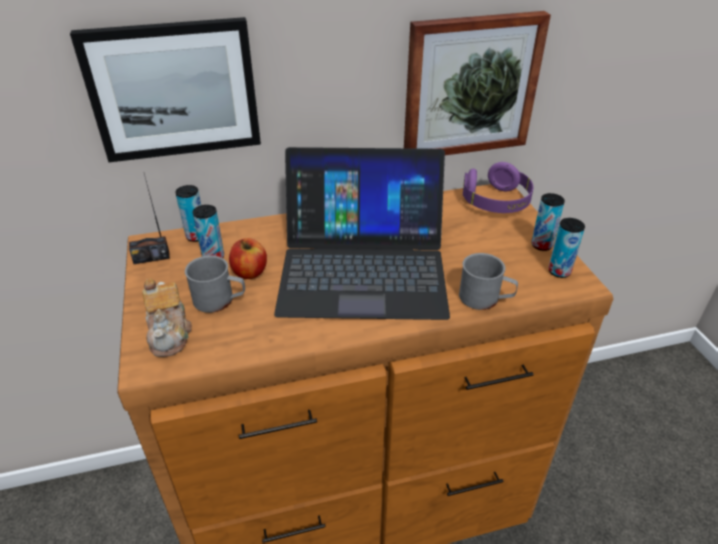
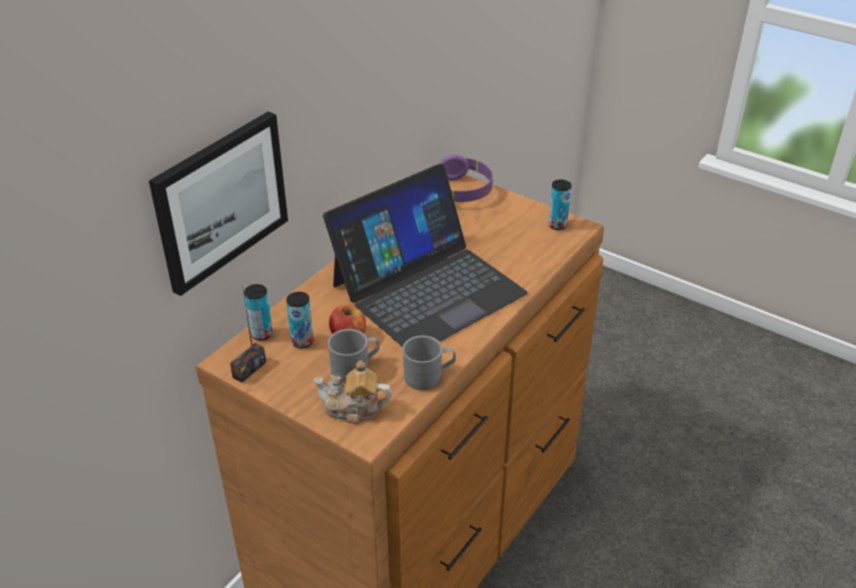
camera: 40 degrees left, 0 degrees up
teapot [142,278,192,357] -> teapot turned 150 degrees clockwise [313,360,392,424]
picture [404,11,551,155] -> none
grey mug [459,253,518,310] -> grey mug moved to [402,335,456,390]
can [531,193,565,251] -> none

